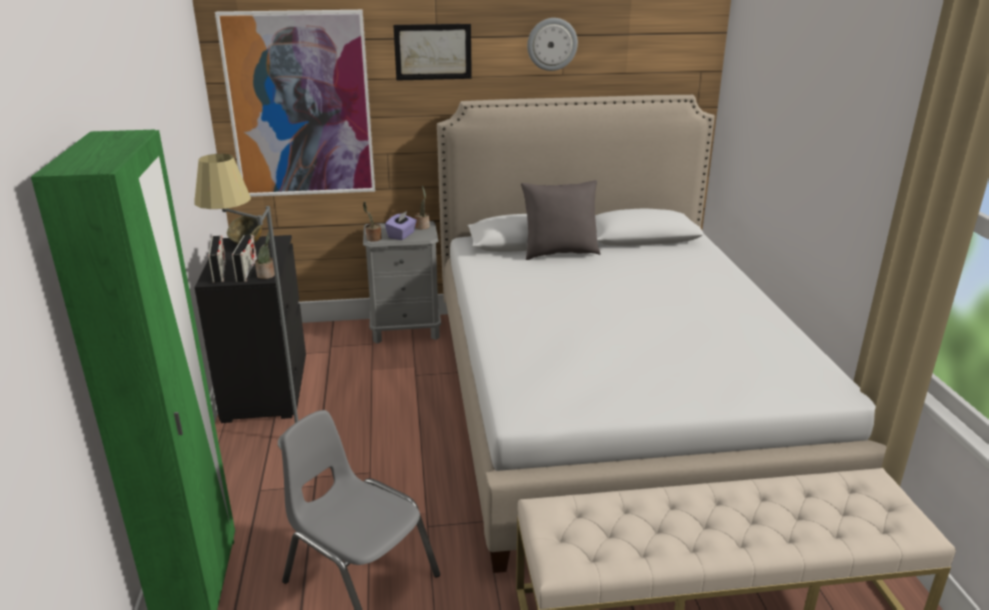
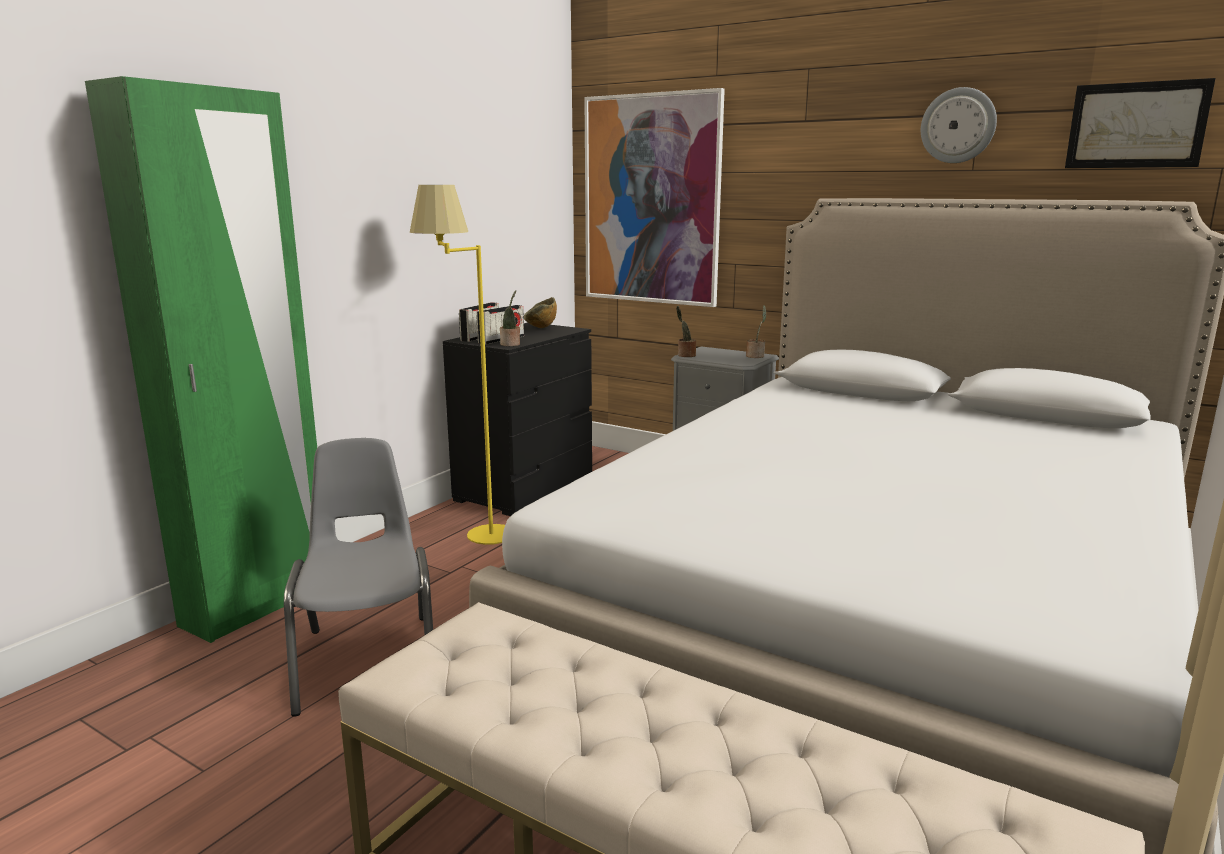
camera: 40 degrees right, 10 degrees down
grey floor lamp [194,154,298,449] -> yellow floor lamp [410,185,505,545]
purple tissue box [385,211,417,240] -> none
picture [393,24,472,81] -> picture moved to [1065,78,1216,168]
grey pillow [521,180,601,260] -> none

